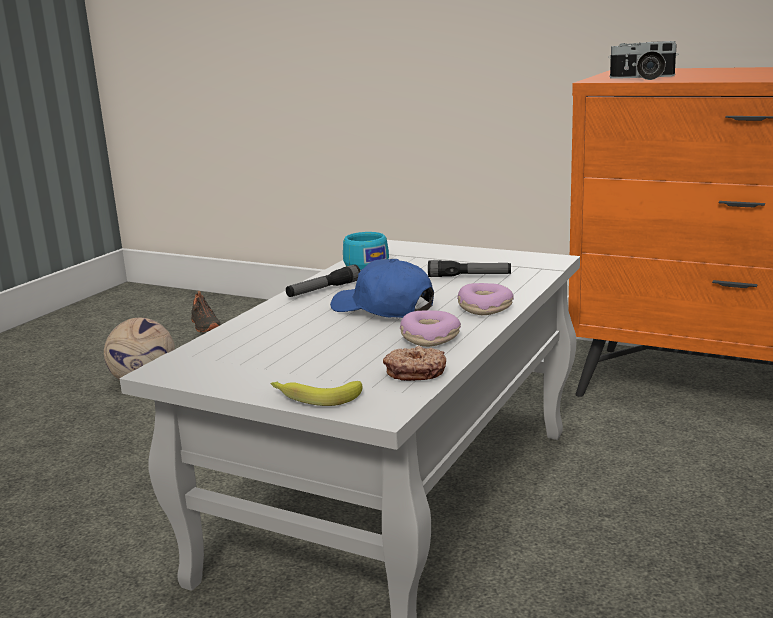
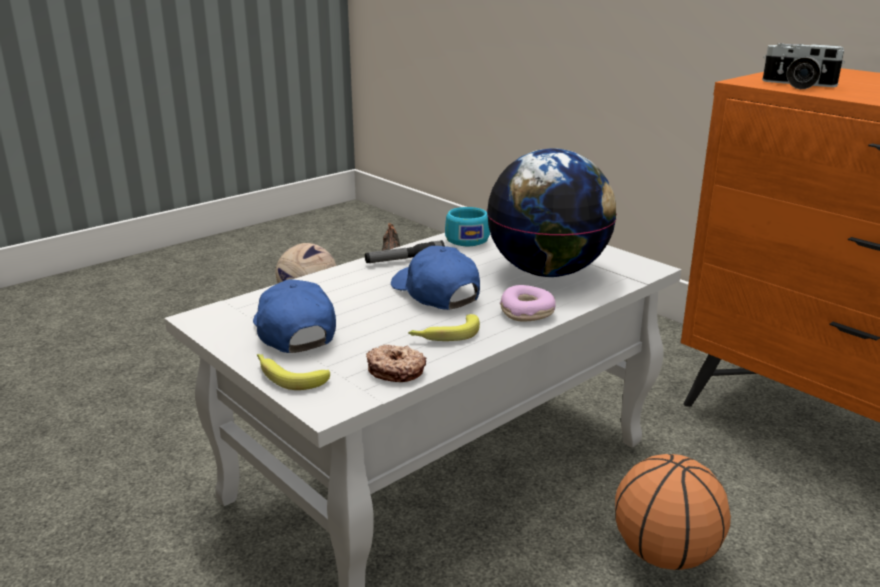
camera: 20 degrees right, 5 degrees up
donut [400,310,461,347] -> banana [408,314,480,341]
flashlight [428,260,511,277] -> globe [487,148,617,277]
none -> blue cap [253,279,336,353]
none -> basketball [615,454,731,570]

